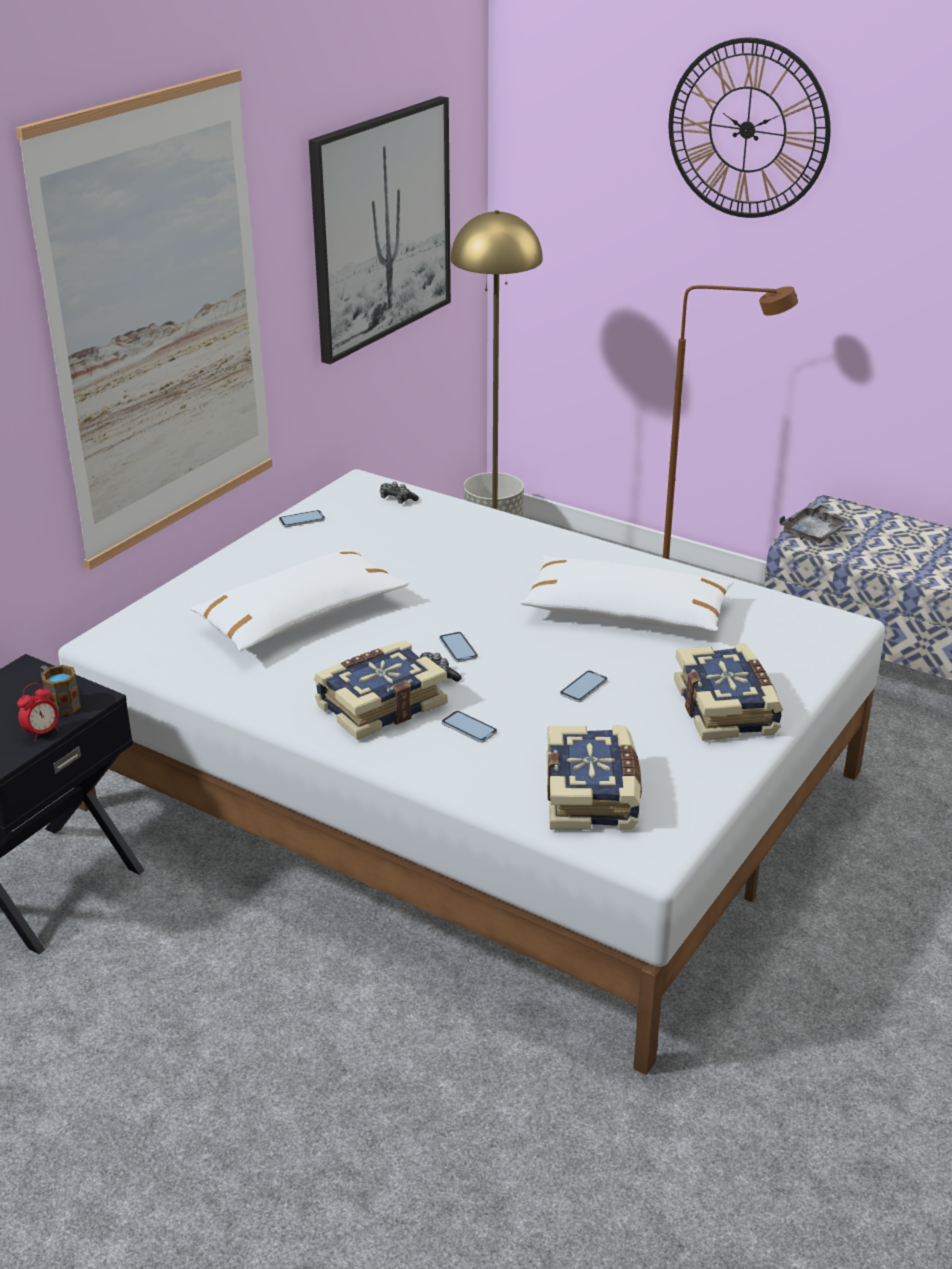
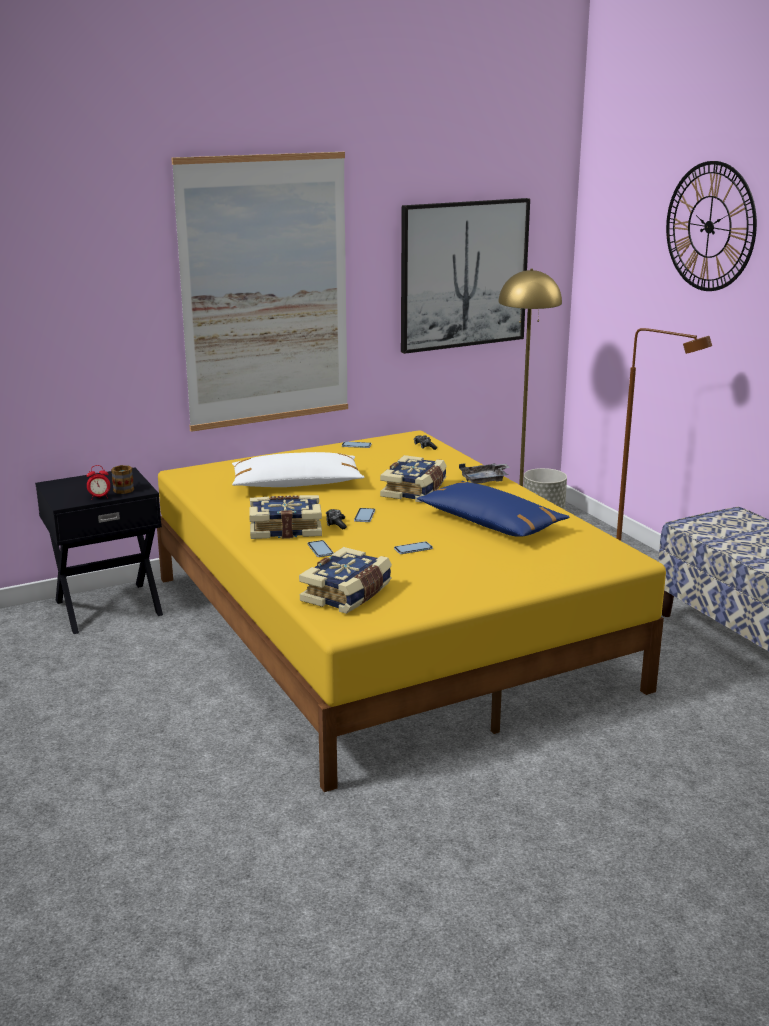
camera: 30 degrees right, 10 degrees down
white bed [58,469,885,1075] -> yellow bed [157,430,666,792]
white pillow [520,556,734,631] -> blue pillow [417,481,569,537]
book [674,644,783,741] -> book moved to [380,455,447,502]
grey tray [780,502,851,543] -> grey tray moved to [459,463,510,484]

